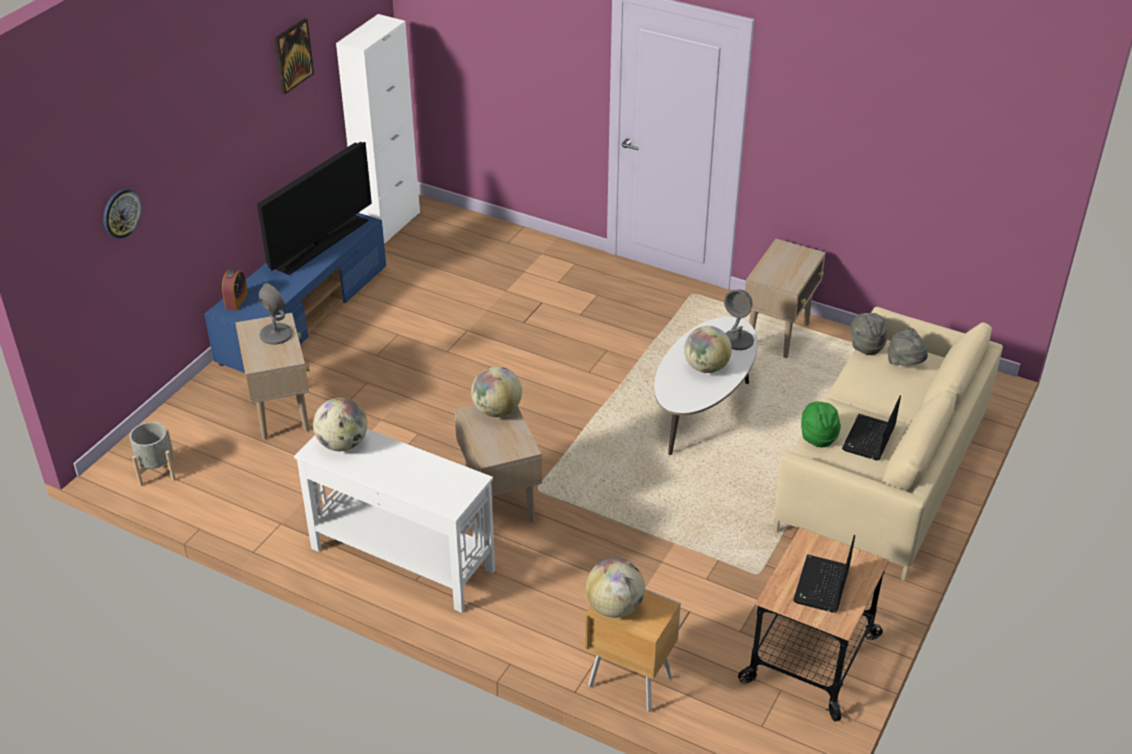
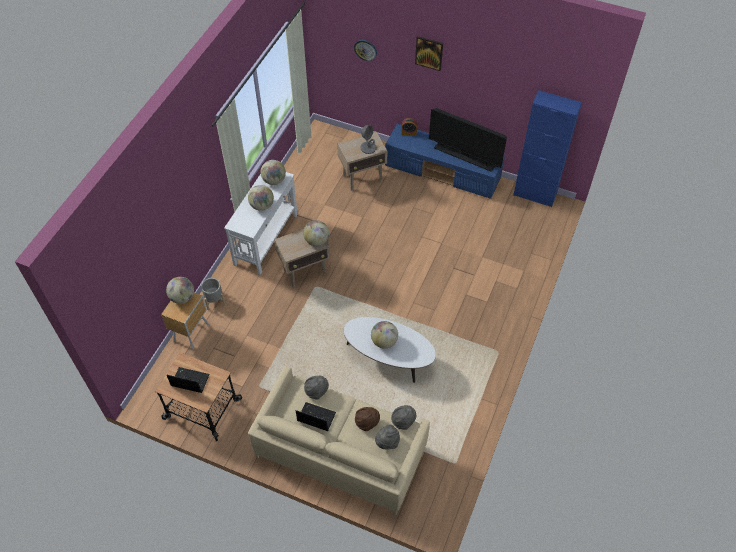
camera: 85 degrees right, 15 degrees up
grey planter [129,422,176,486] -> grey planter moved to [201,278,226,310]
picture [274,18,314,94] -> picture moved to [415,36,443,71]
white cabinet [336,14,420,244] -> blue cabinet [513,90,582,207]
grey table lamp [724,289,754,350] -> none
beige side table [745,239,826,358] -> none
green hat [801,402,841,447] -> grey hat [304,376,329,399]
none -> globe [248,185,274,211]
none -> brown hat [355,407,380,431]

